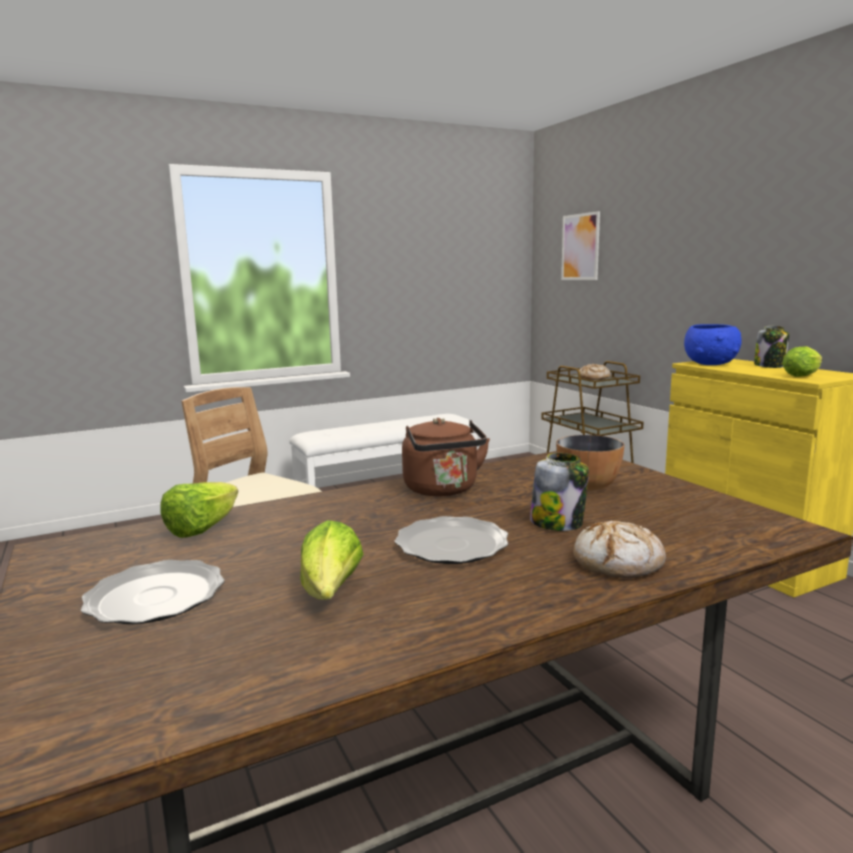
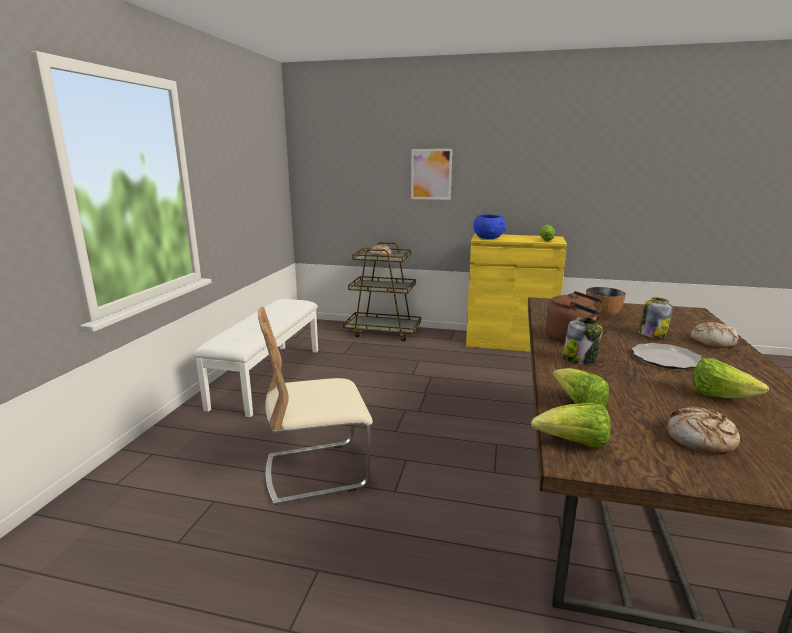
camera: 50 degrees left, 5 degrees up
plate [81,560,225,624] -> bread [667,406,740,454]
picture [561,211,600,280] -> picture moved to [411,149,452,200]
jar [754,326,789,368] -> jar moved to [562,317,603,365]
none -> lettuce [531,403,610,447]

